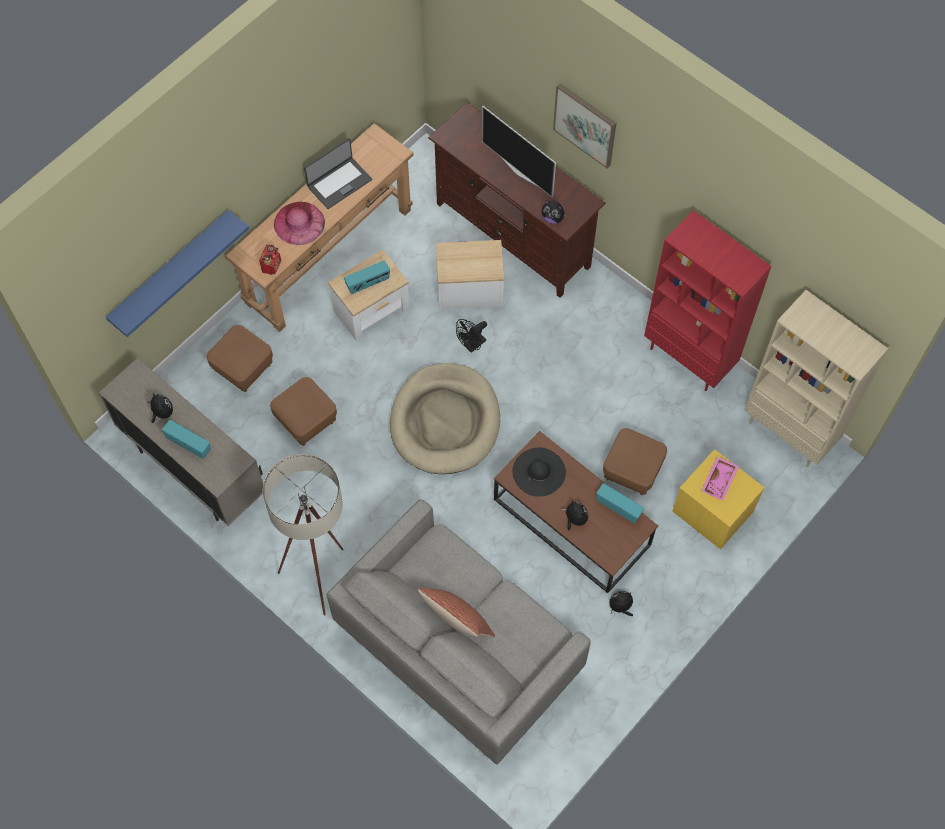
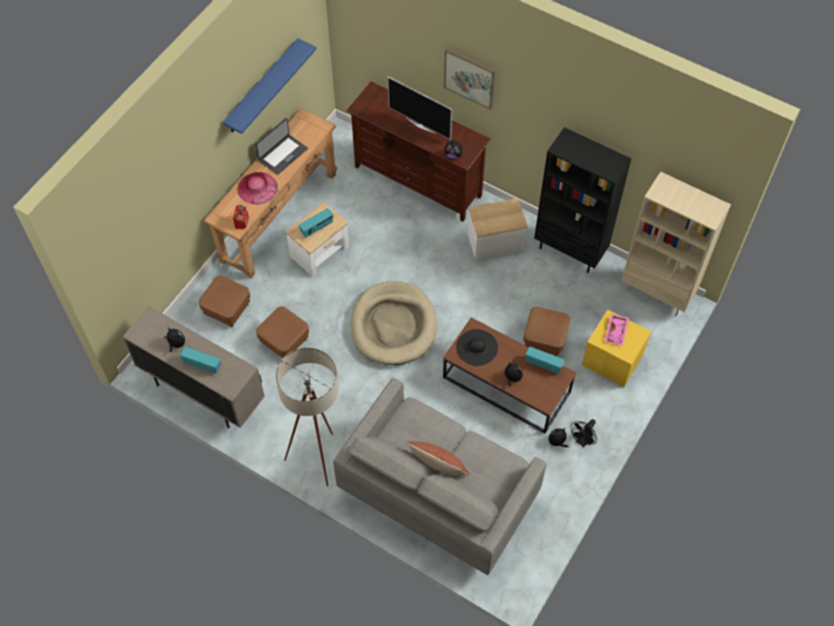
camera: 10 degrees left, 5 degrees down
blue shelf [106,210,249,337] -> blue shelf moved to [222,38,316,134]
side table [436,240,504,309] -> side table moved to [467,198,528,260]
black fan [456,319,487,353] -> black fan moved to [570,419,597,447]
red bookcase [644,210,772,391] -> black bookcase [534,127,631,273]

